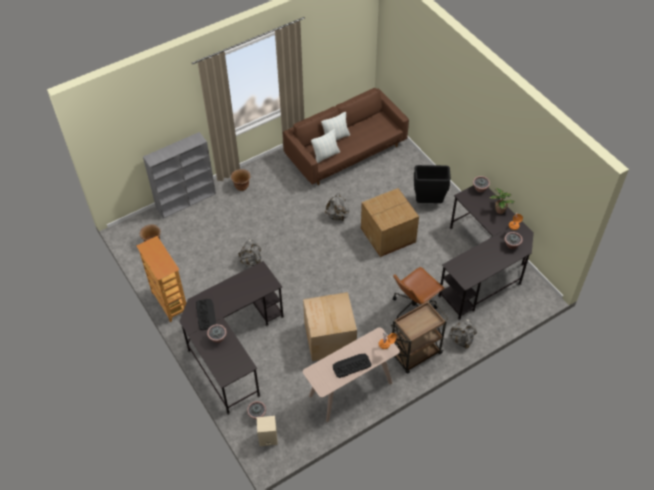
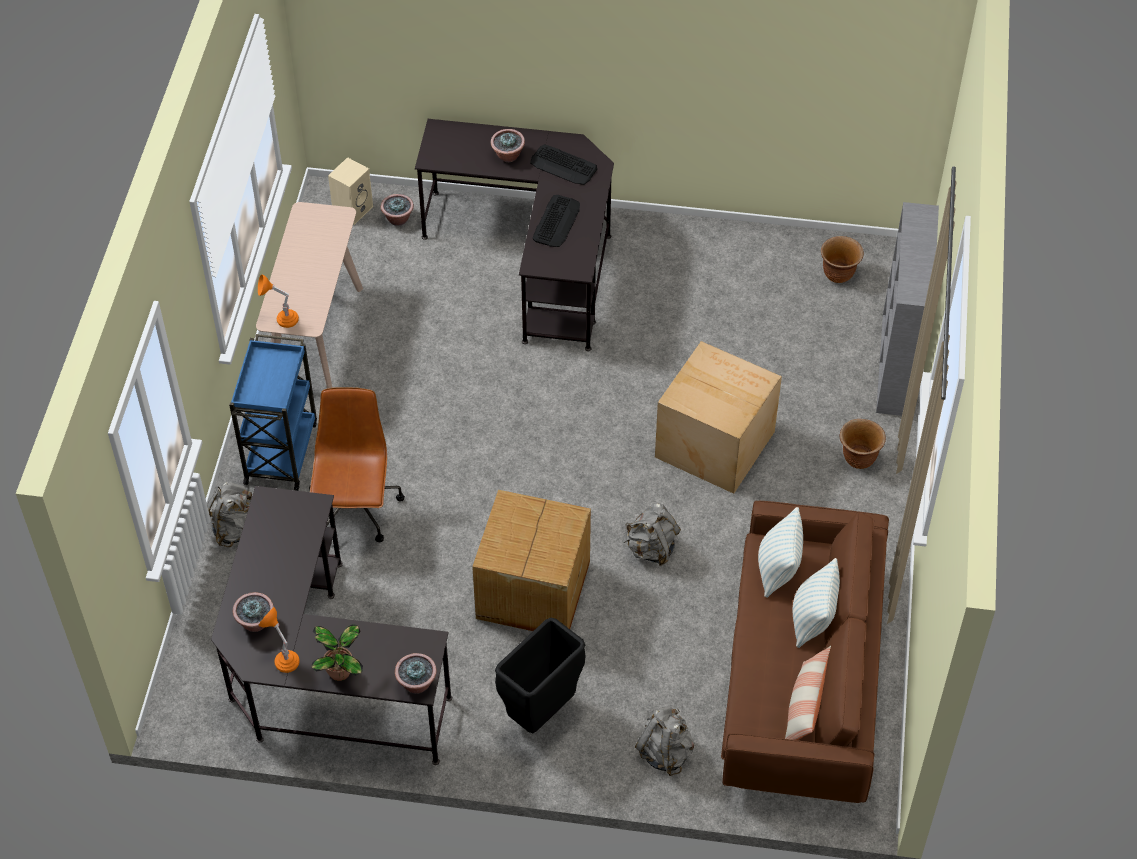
camera: 130 degrees right, 0 degrees up
bookcase [137,236,186,322] -> none
grey backpack [238,239,261,266] -> grey backpack moved to [635,706,694,776]
cardboard box [303,292,357,361] -> cardboard box moved to [655,341,782,494]
keyboard [333,353,371,378] -> keyboard moved to [532,195,580,247]
brown cart [391,301,449,374] -> blue cart [229,334,317,491]
none -> pillow [785,646,831,740]

